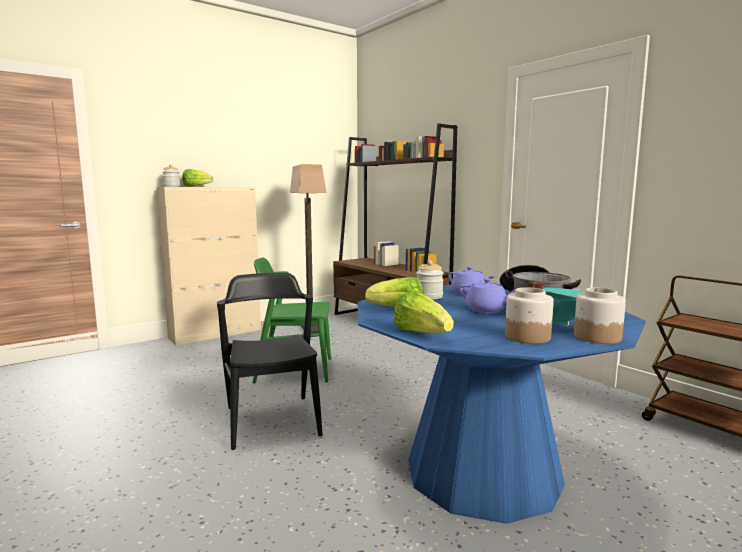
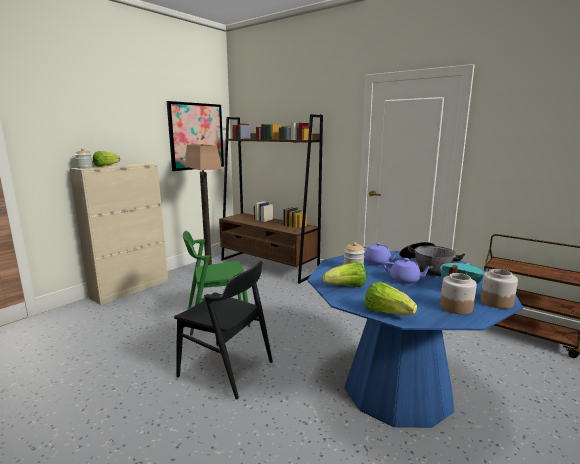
camera: 15 degrees left, 5 degrees up
black chair [217,273,323,450] -> black chair turned 150 degrees clockwise [174,261,273,399]
none -> picture [167,101,224,171]

